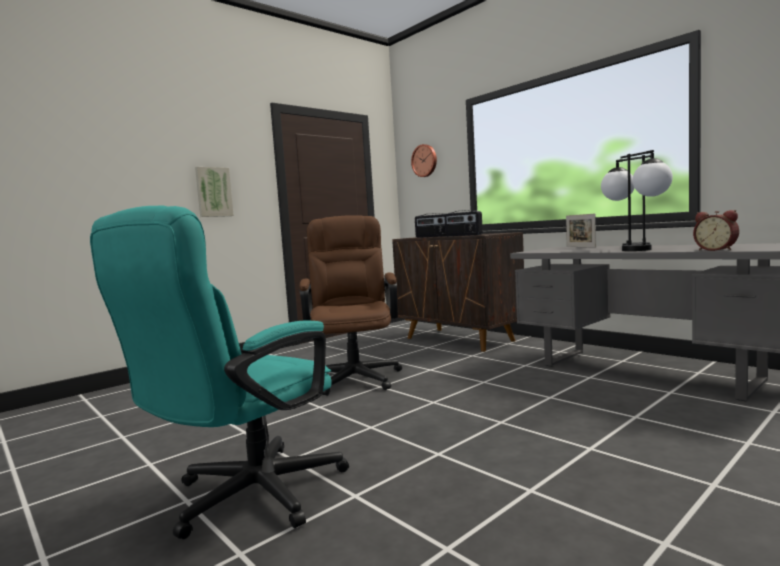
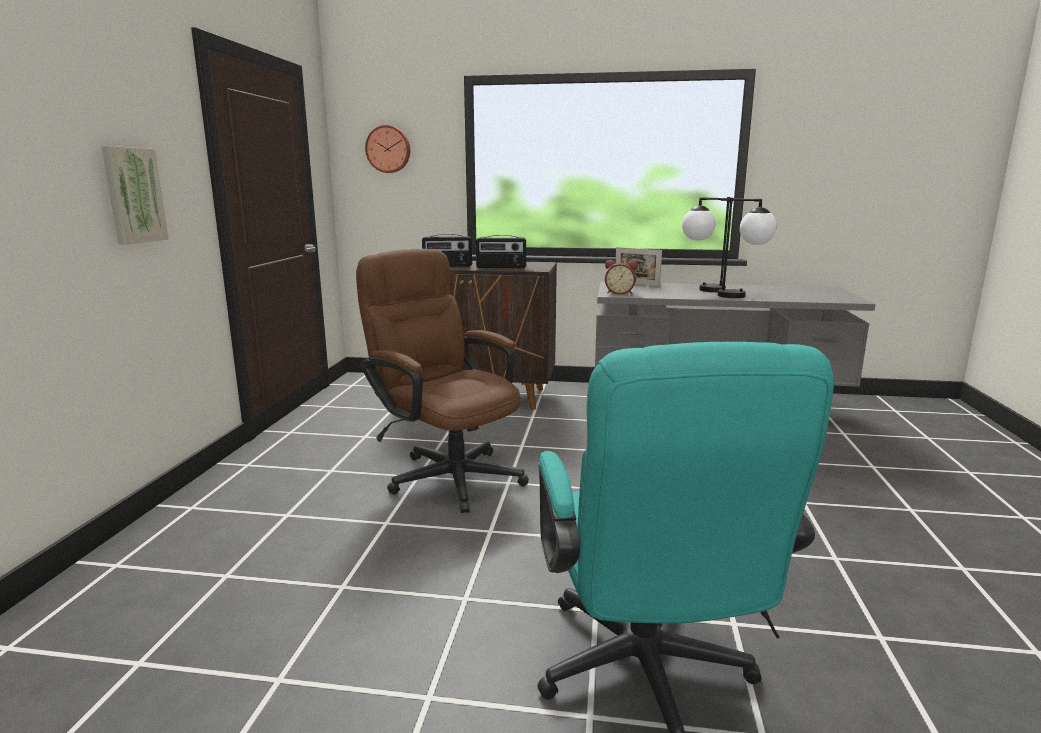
camera: 40 degrees left, 10 degrees up
alarm clock [693,210,739,251] -> alarm clock moved to [605,260,637,295]

